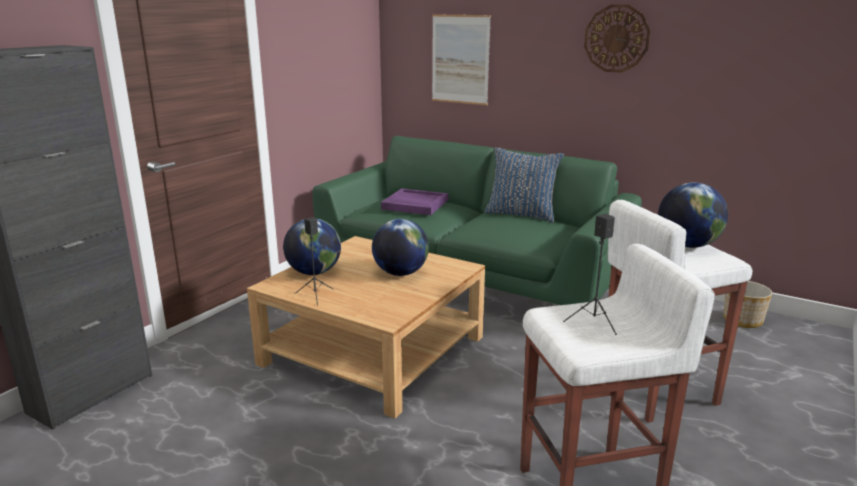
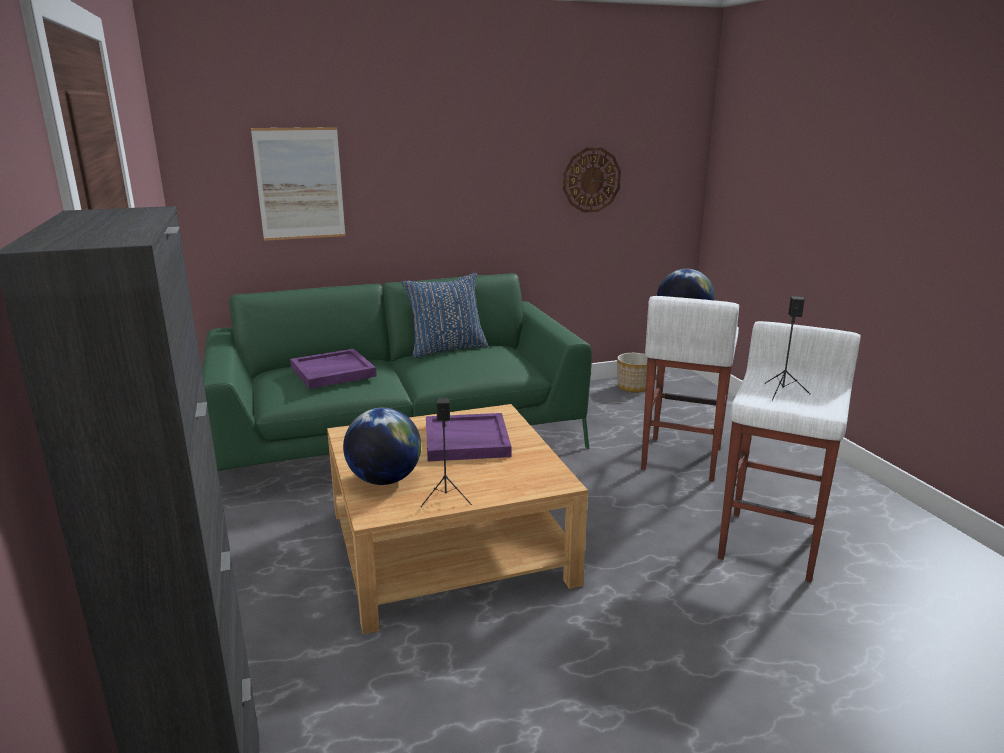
camera: 50 degrees left, 0 degrees up
globe [372,219,429,276] -> purple tray [426,413,511,462]
wall clock [584,4,651,73] -> wall clock moved to [563,147,621,213]

